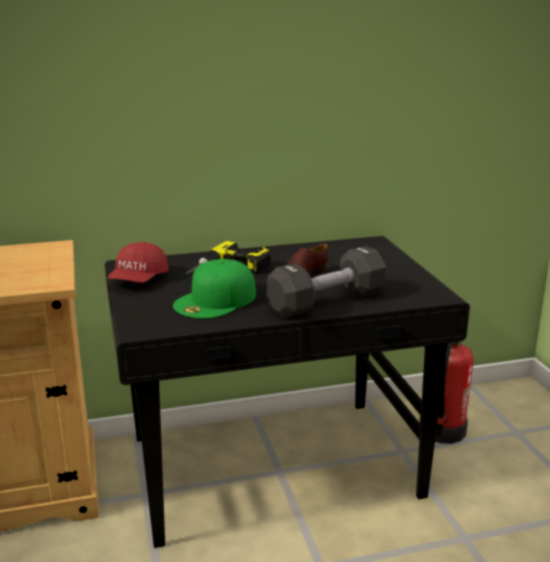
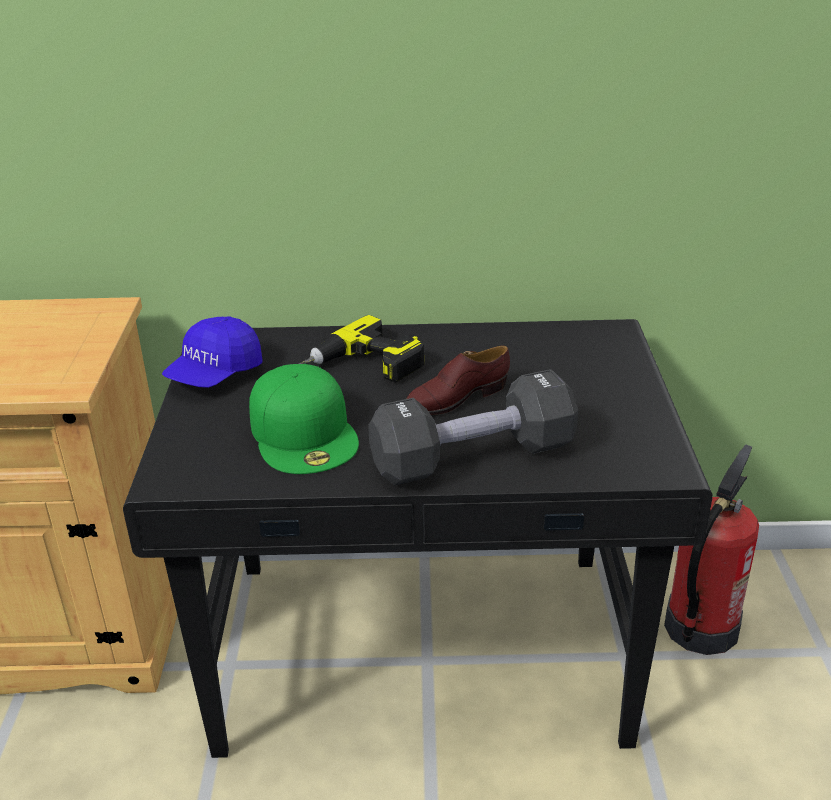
camera: 15 degrees right, 10 degrees up
red cap [107,242,169,283] -> blue cap [162,317,262,388]
green cap [173,259,256,319] -> green cap turned 75 degrees counterclockwise [249,364,359,474]

